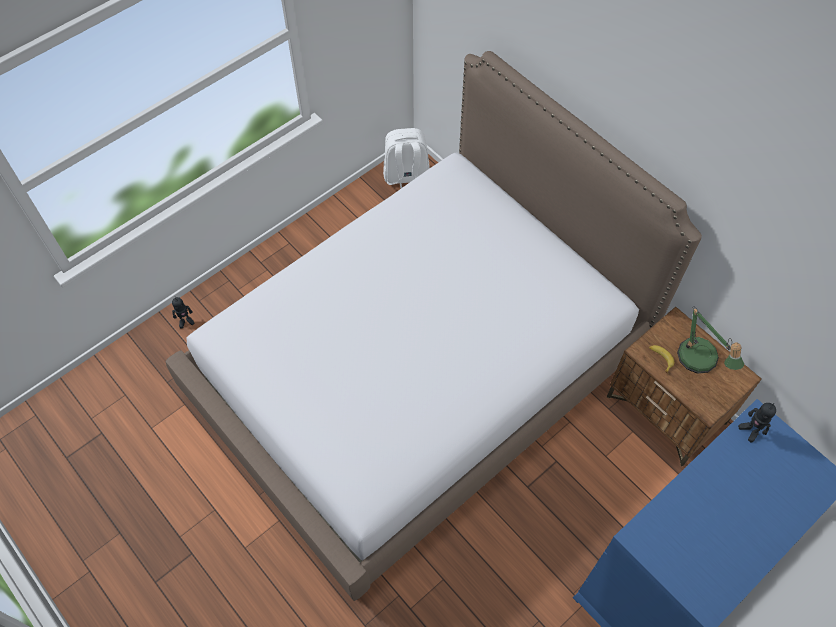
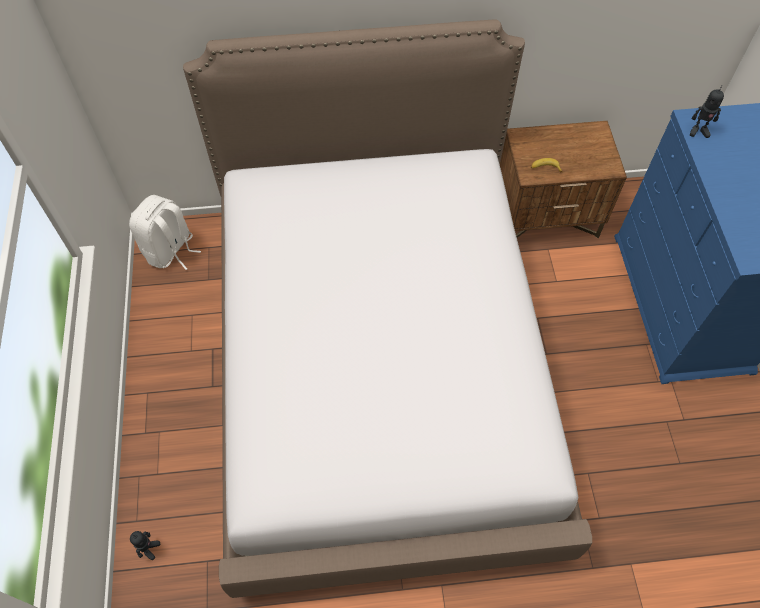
camera: 55 degrees left, 0 degrees up
table lamp [677,307,744,374] -> none

